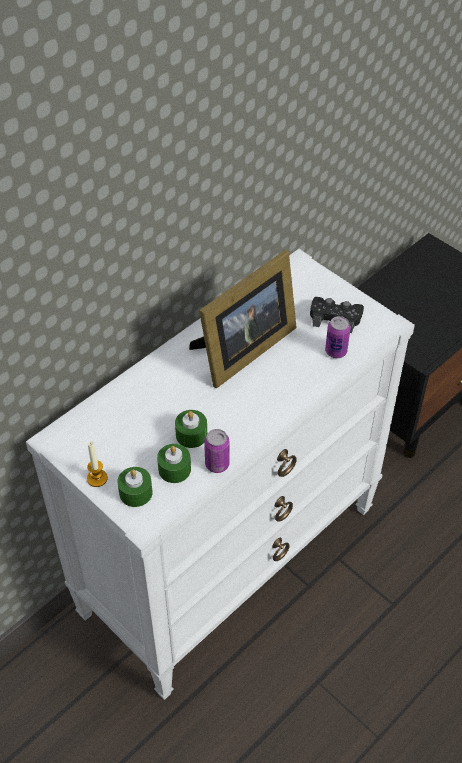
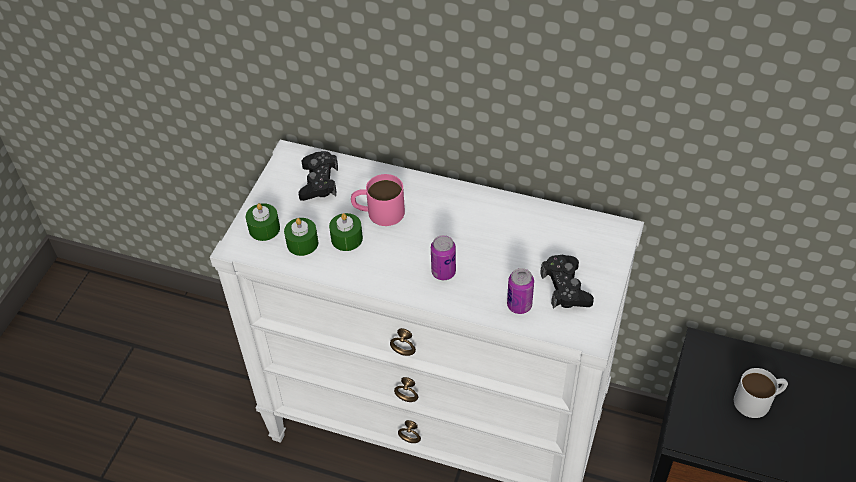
camera: 65 degrees right, 0 degrees up
candle [87,441,108,487] -> none
picture frame [189,250,297,388] -> none
can [204,429,229,473] -> can moved to [431,235,456,280]
none -> black game controller [298,151,338,201]
none -> pink mug [351,174,405,226]
none -> white mug [734,368,788,418]

